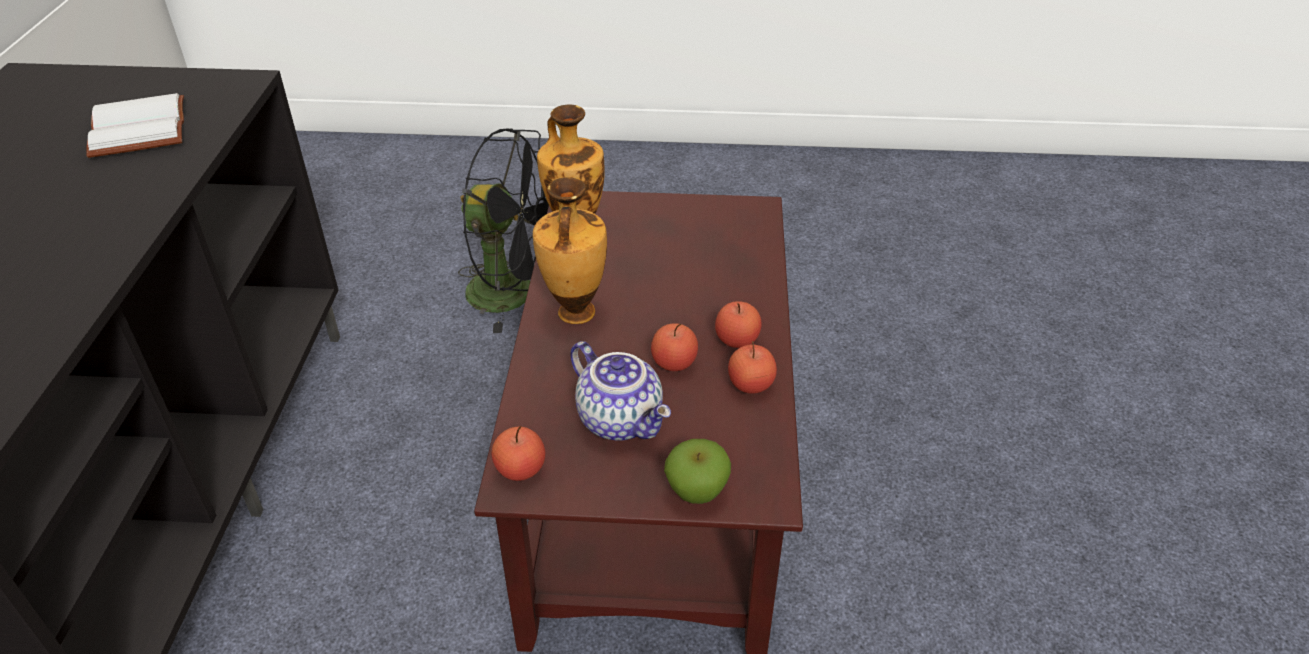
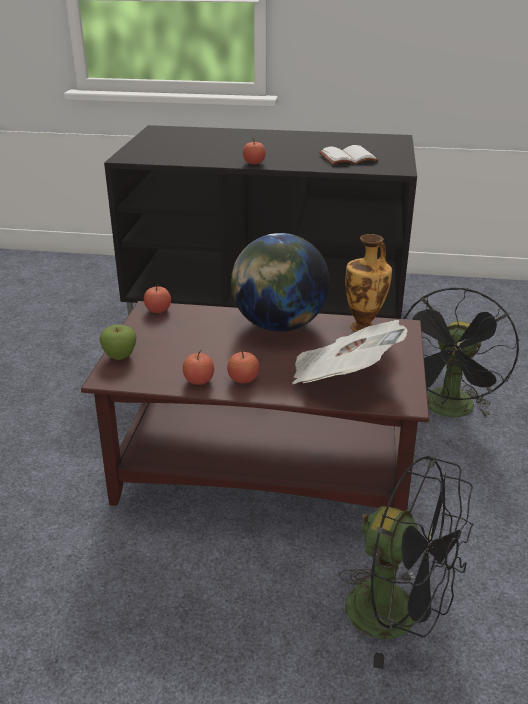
camera: 95 degrees right, 10 degrees down
vase [533,177,607,324] -> globe [231,233,330,332]
teapot [570,341,671,441] -> none
apple [651,323,698,371] -> apple moved to [243,138,266,164]
none -> newspaper [292,320,407,384]
none -> black fan [339,456,474,669]

